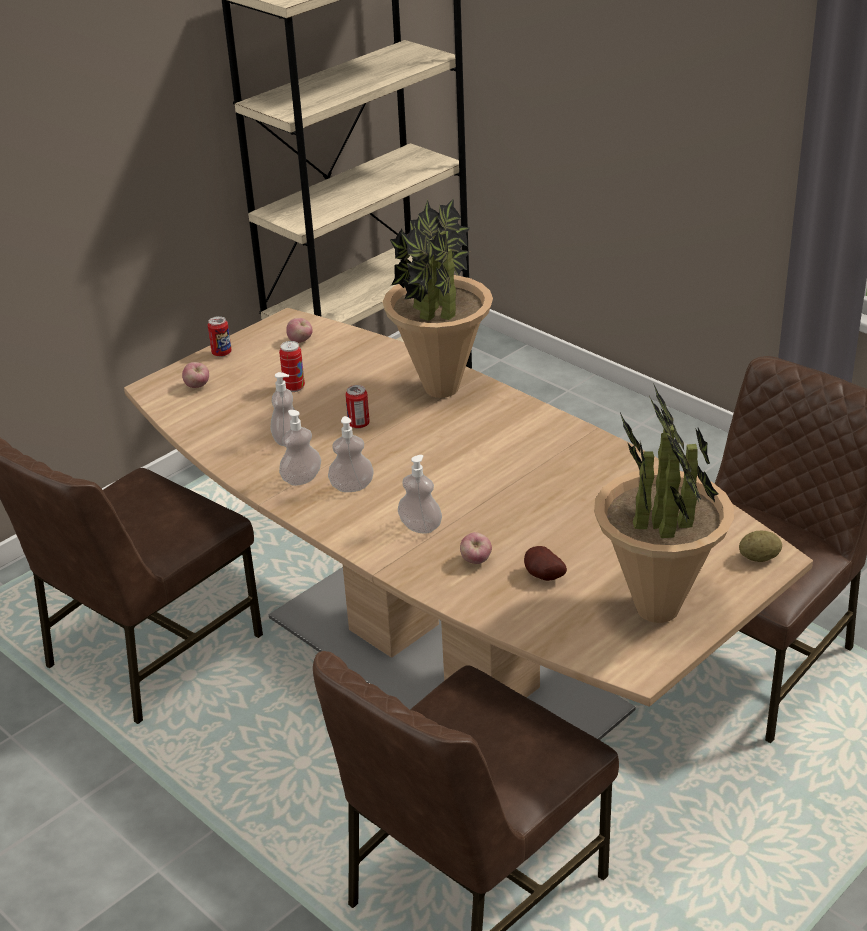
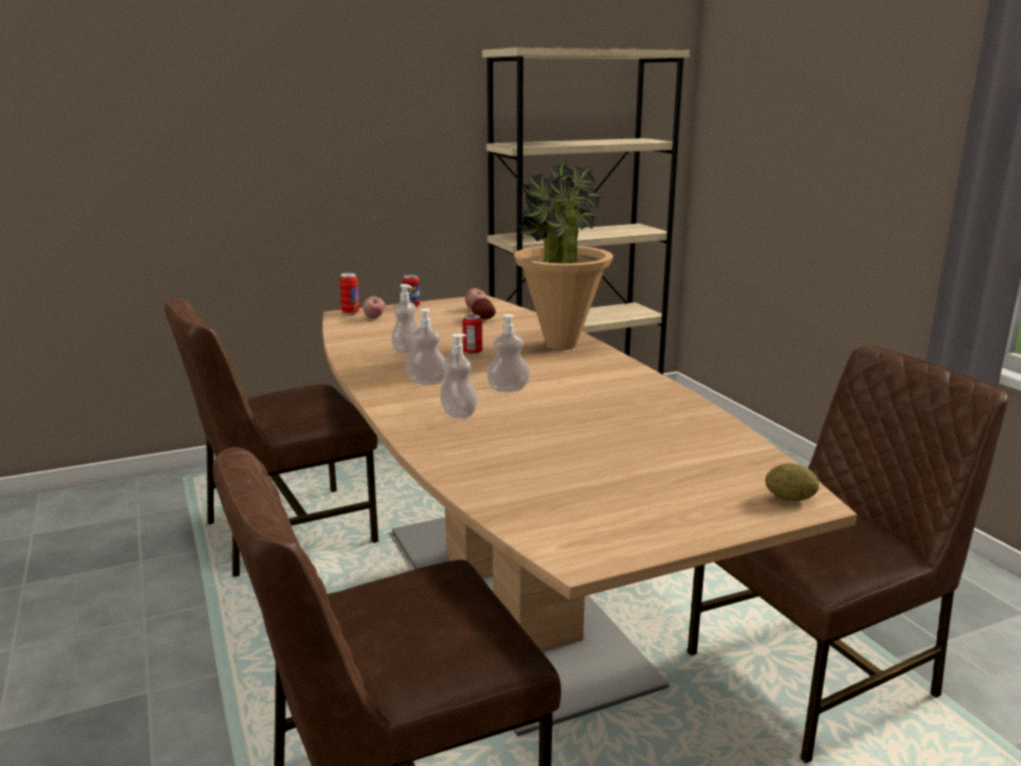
camera: 20 degrees right, 15 degrees down
can [279,341,305,392] -> can moved to [340,273,359,315]
soap dispenser [279,410,321,486] -> soap dispenser moved to [487,314,530,392]
apple [460,532,492,564] -> none
potato [524,546,567,581] -> potato moved to [472,298,496,319]
potted plant [594,383,734,623] -> none

